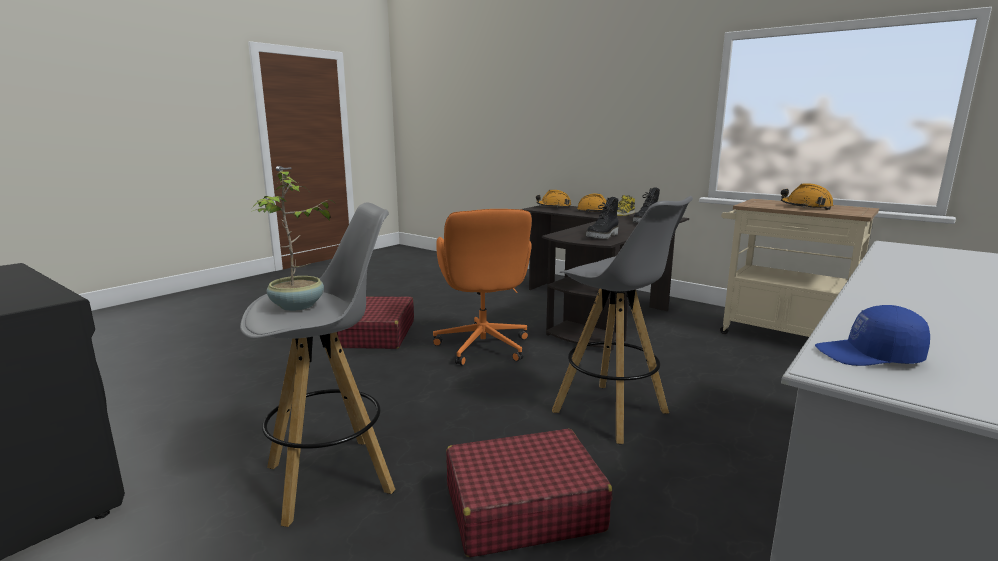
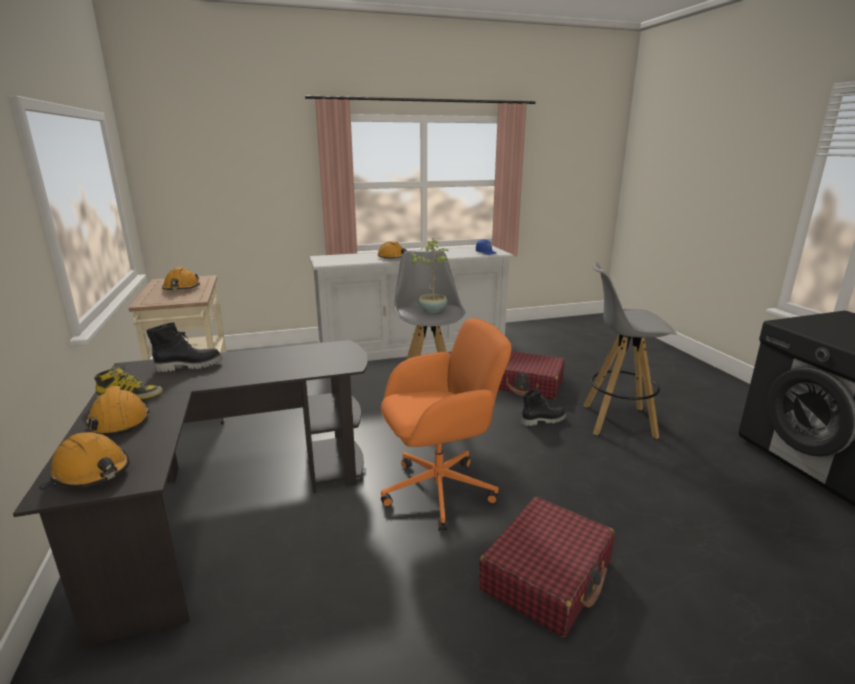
camera: 145 degrees left, 5 degrees up
potted plant [251,170,338,311] -> potted plant moved to [411,238,449,313]
orange office chair [433,209,532,365] -> orange office chair turned 45 degrees clockwise [381,318,512,531]
black boot [586,197,619,239] -> black boot moved to [521,388,566,426]
none -> orange hard hat [377,241,407,259]

